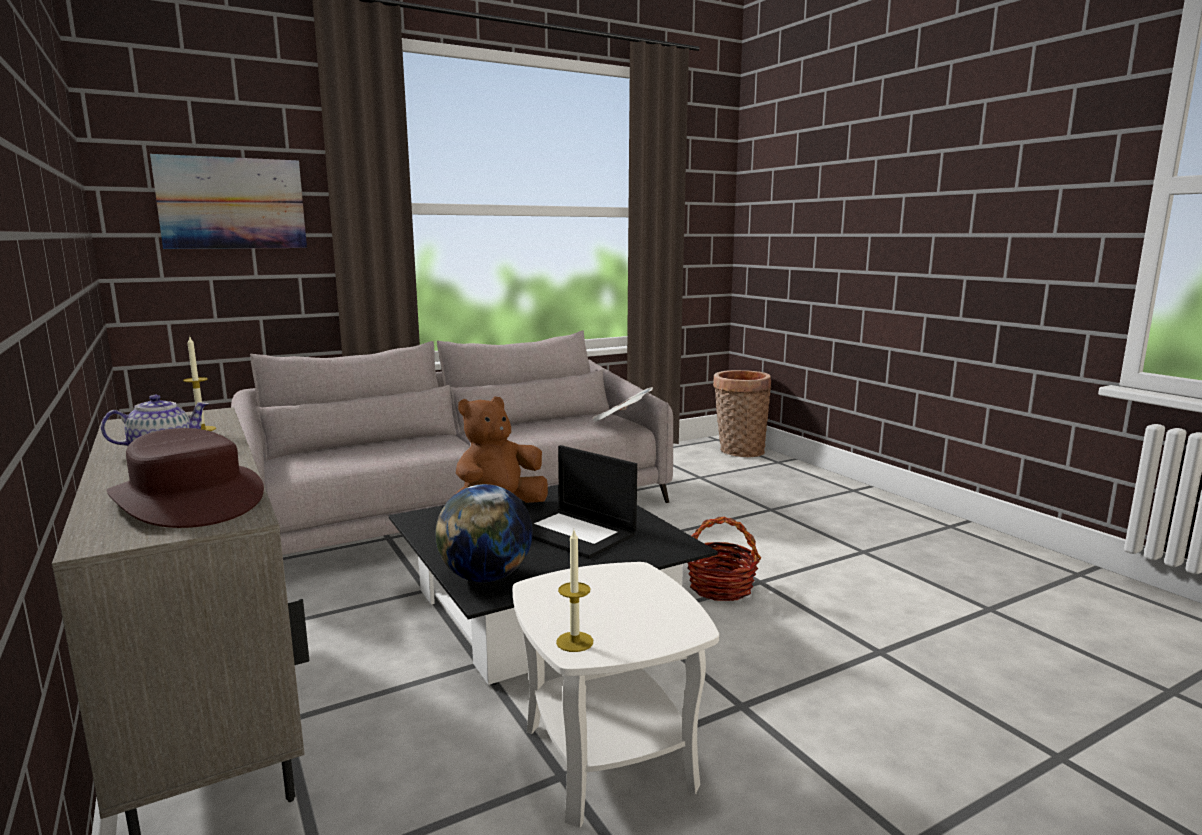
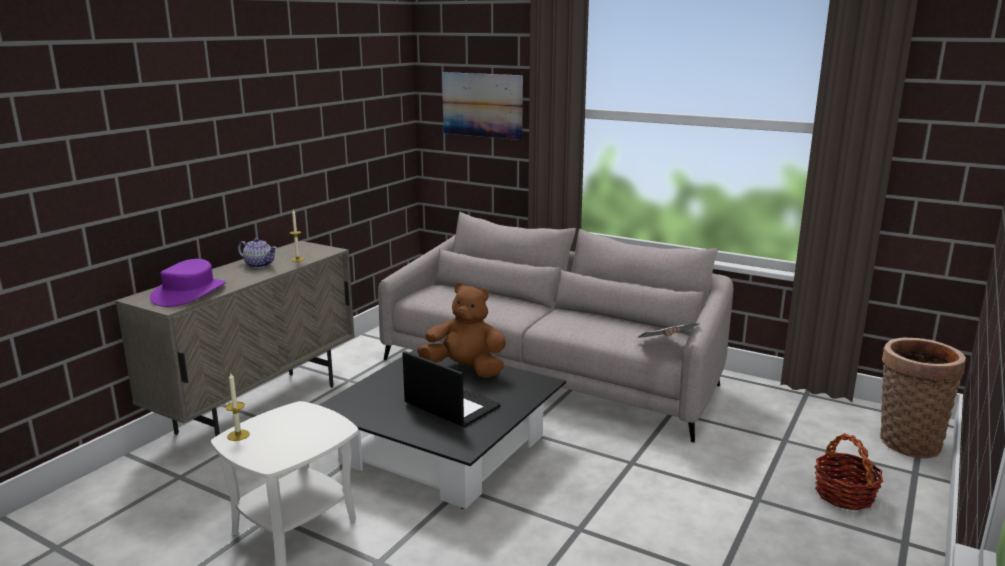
camera: 60 degrees right, 5 degrees up
brown hat [107,428,264,528] -> purple hat [150,259,226,307]
globe [435,484,533,582] -> none
laptop [531,445,637,559] -> laptop turned 120 degrees clockwise [402,351,501,427]
basket [688,517,761,601] -> basket moved to [815,433,883,510]

